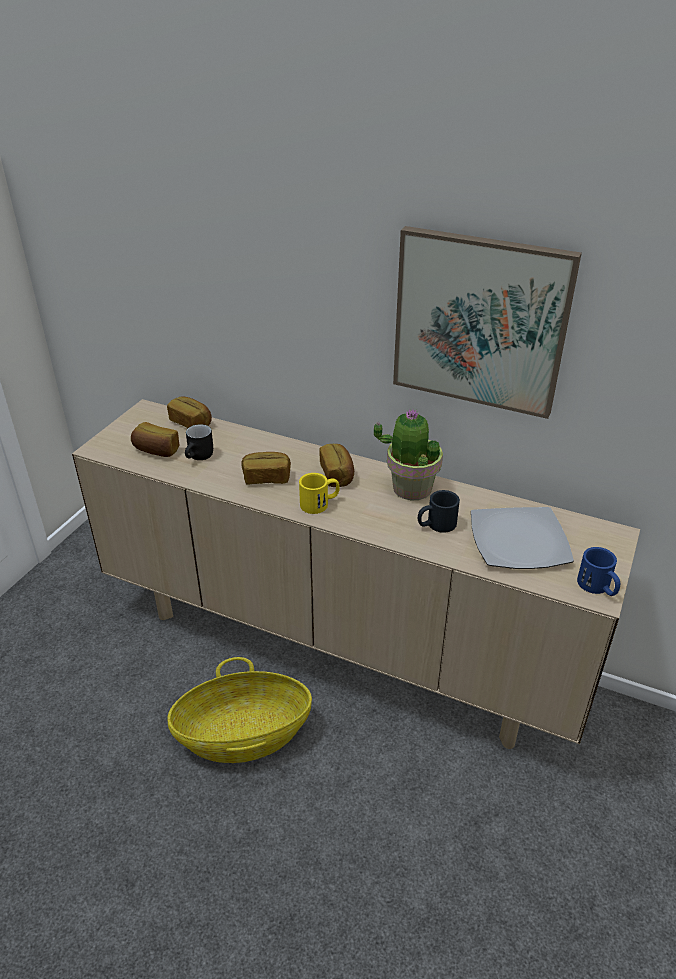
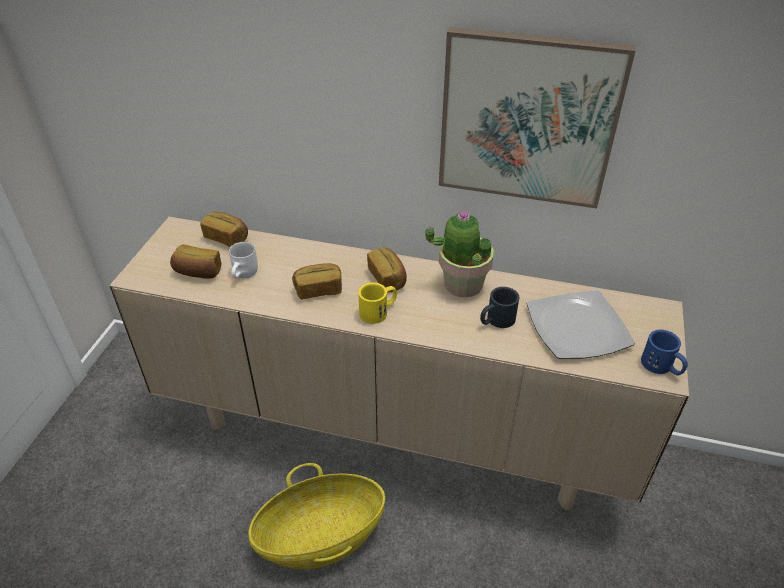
camera: 10 degrees left, 5 degrees up
black mug [185,424,213,460] -> white mug [229,242,258,278]

